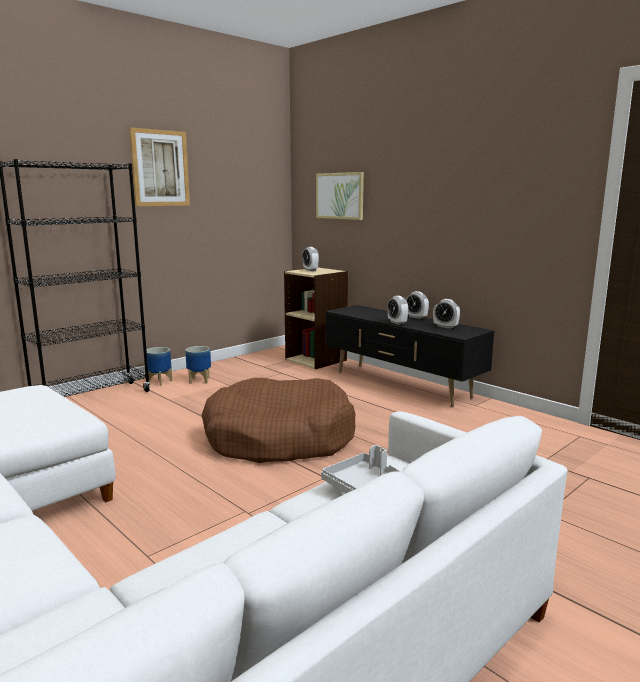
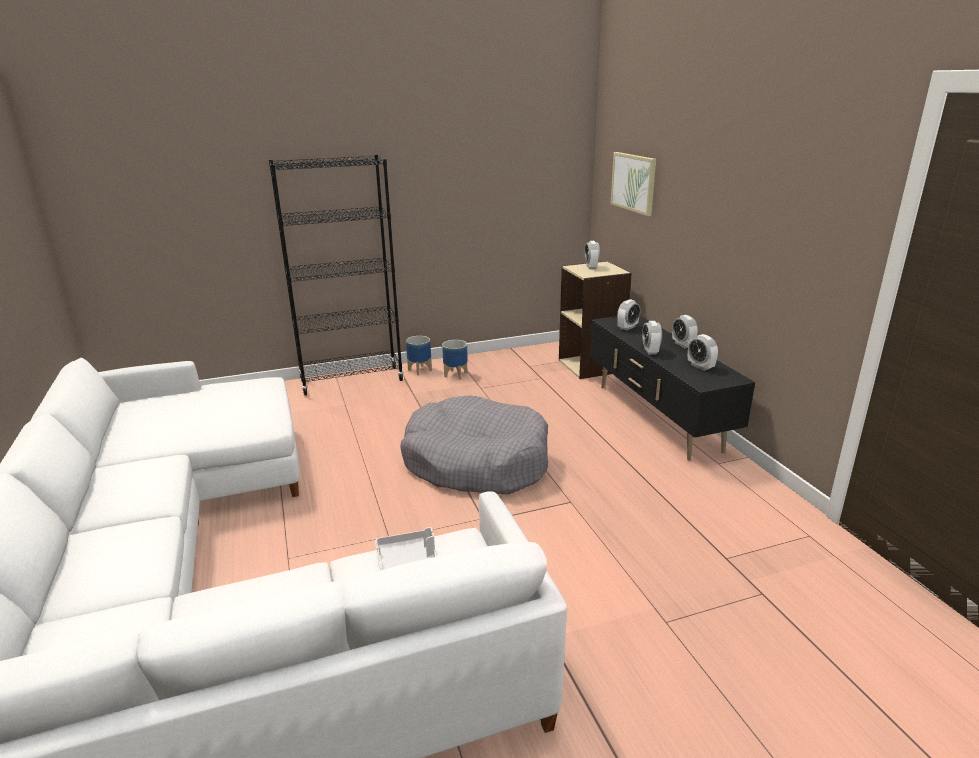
camera: 25 degrees right, 10 degrees up
picture [129,127,190,206] -> none
brown dog bed [201,378,355,463] -> grey dog bed [400,395,548,494]
none -> alarm clock [617,299,641,331]

